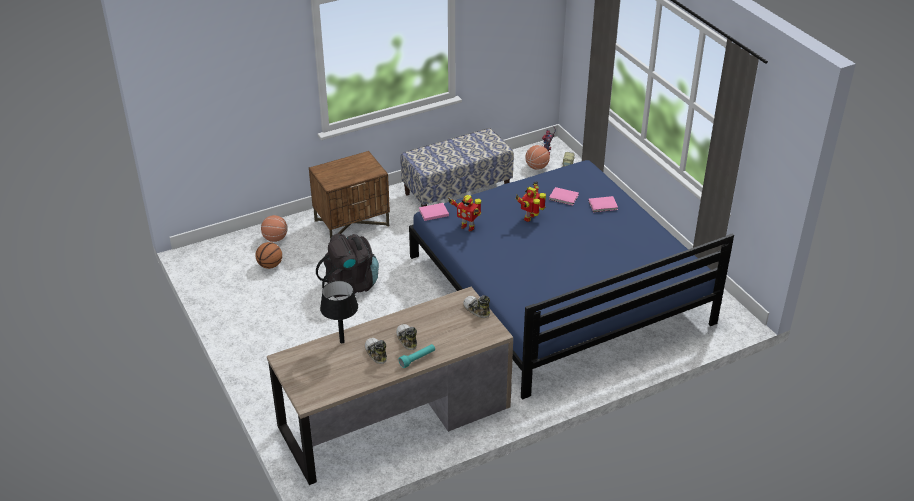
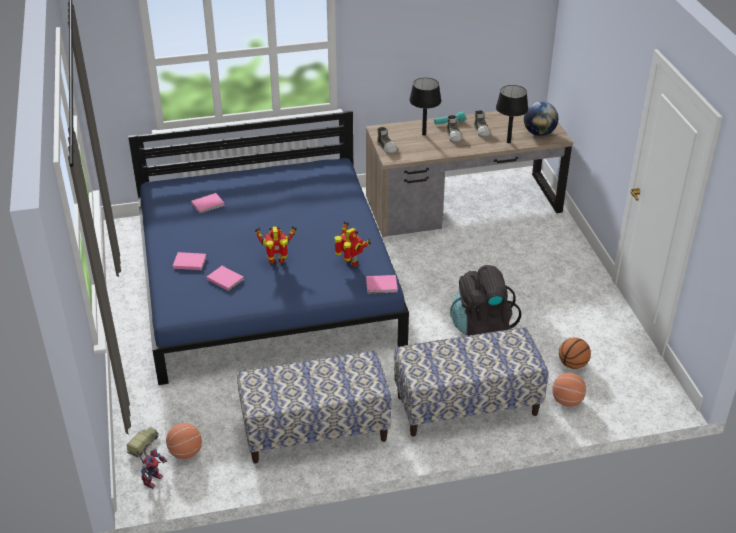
camera: 165 degrees left, 0 degrees up
brown nightstand [309,151,390,239] -> bench [394,328,549,437]
toy robot [516,181,546,222] -> toy robot turned 150 degrees counterclockwise [255,226,297,264]
none -> pink book [191,193,225,214]
none -> black table lamp [409,78,441,136]
none -> globe [524,102,558,136]

